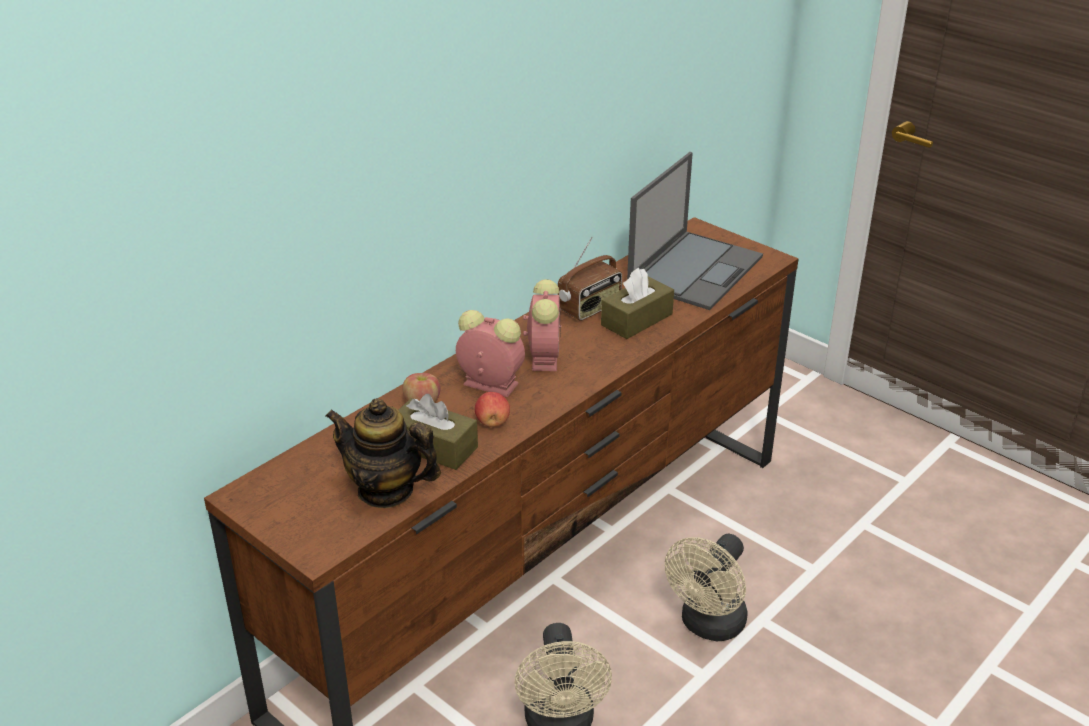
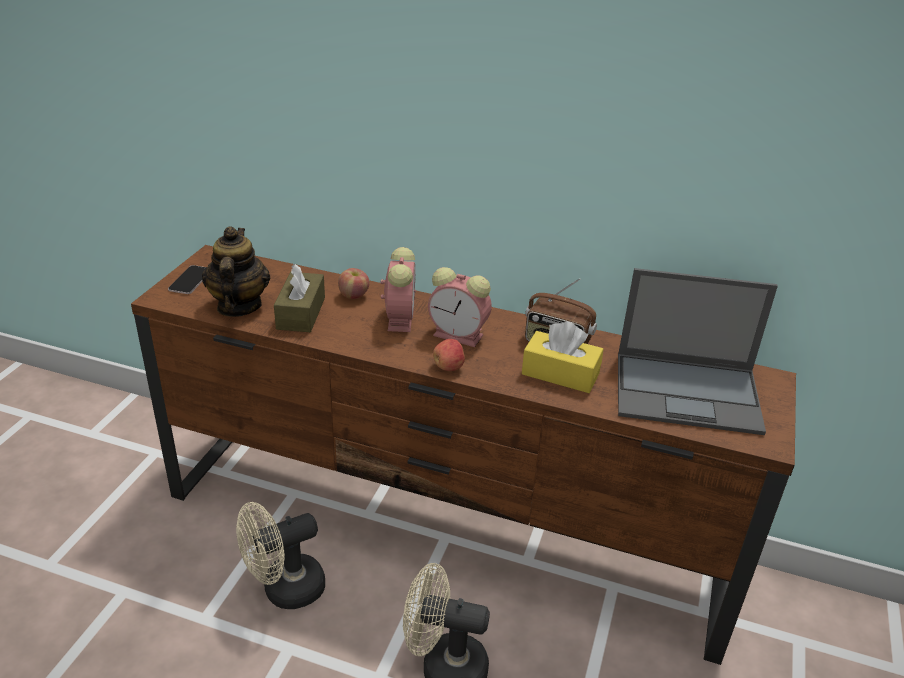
camera: 65 degrees right, 0 degrees up
apple [475,392,510,427] -> apple moved to [433,339,465,371]
alarm clock [523,279,561,371] -> alarm clock turned 45 degrees clockwise [428,267,492,347]
brown tissue box [601,268,674,339] -> yellow tissue box [522,322,604,393]
none -> phone [168,265,207,294]

